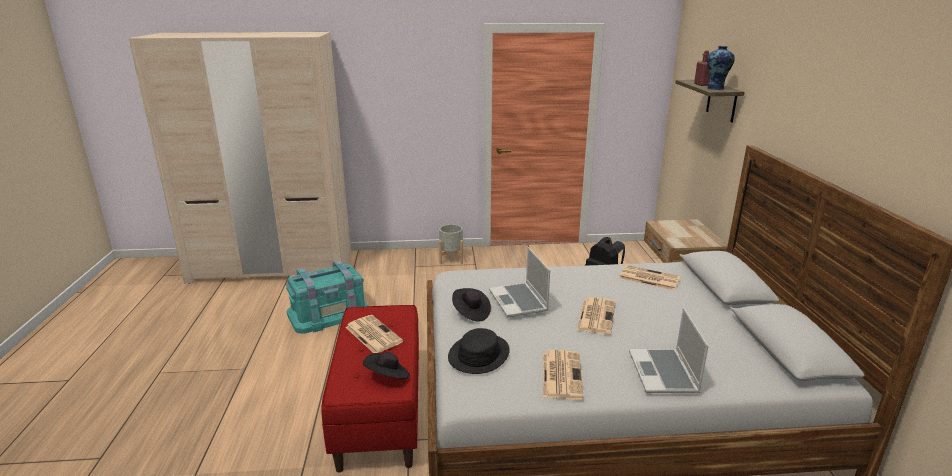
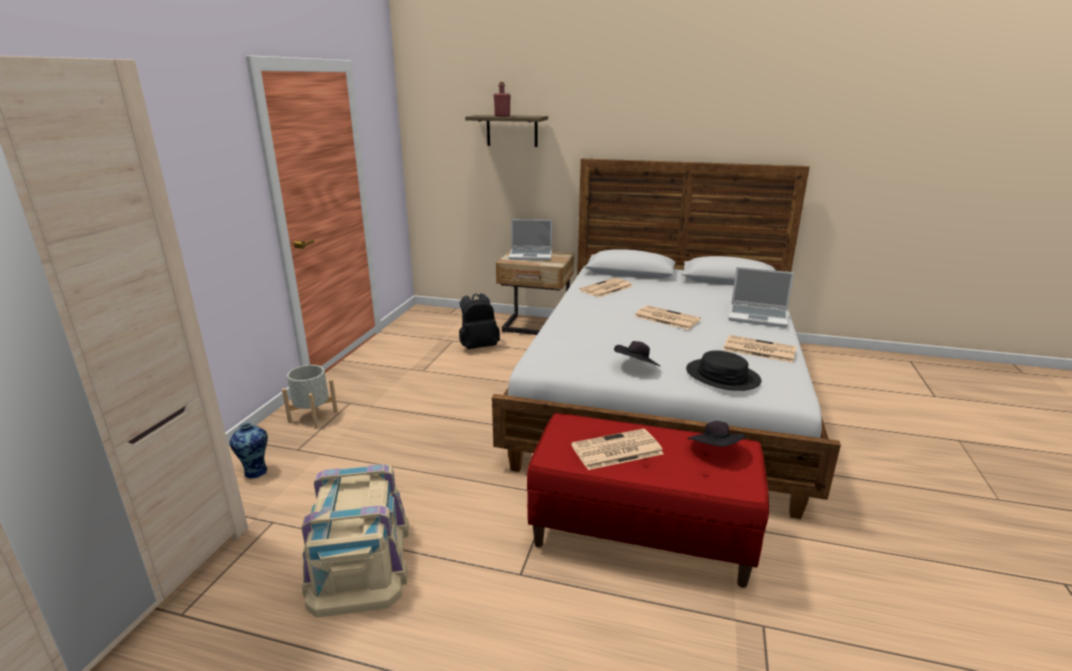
camera: 70 degrees left, 0 degrees up
turquoise storage box [286,260,368,334] -> beige storage box [301,464,409,617]
laptop [489,247,550,317] -> laptop moved to [509,219,552,260]
vase [707,46,735,90] -> vase moved to [230,423,268,479]

